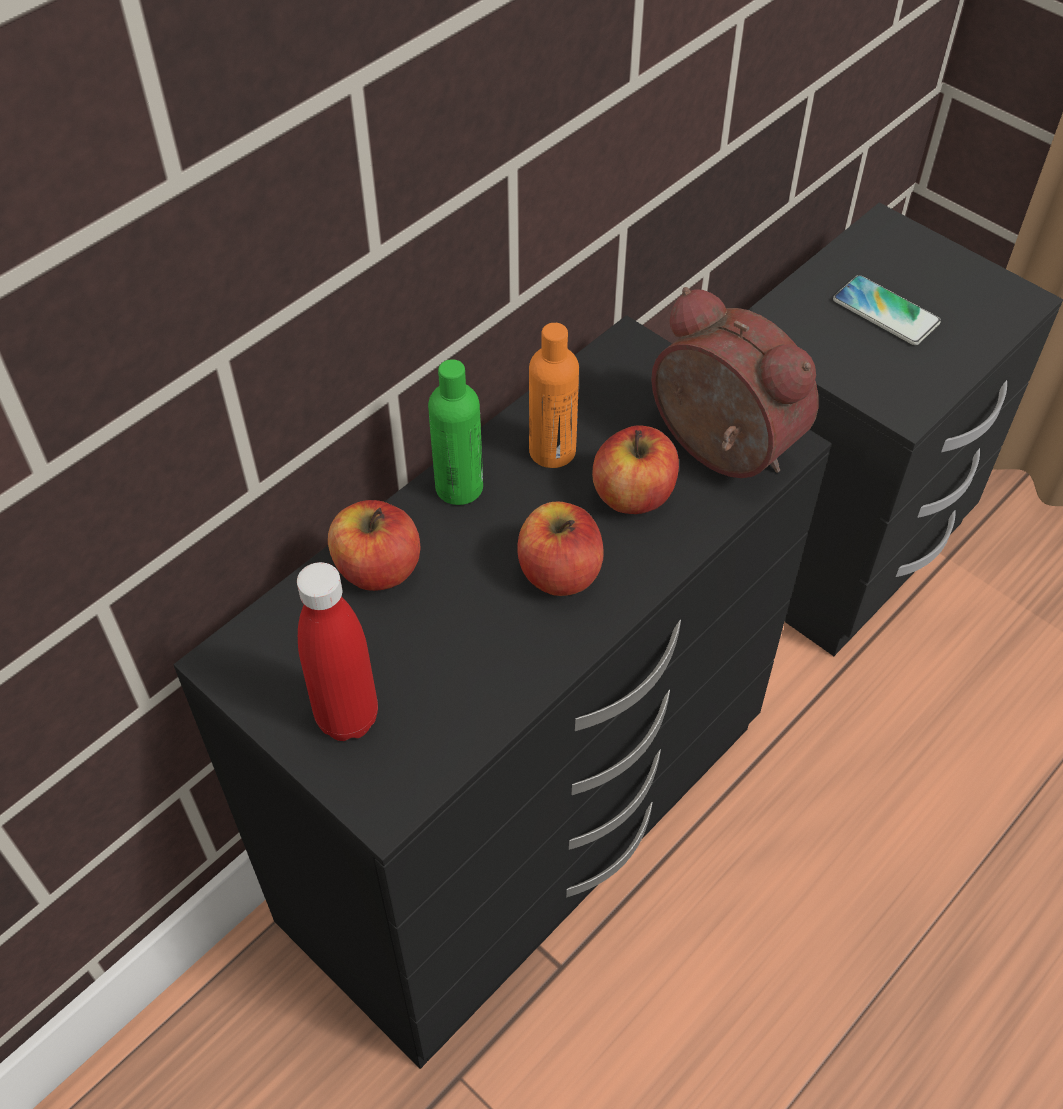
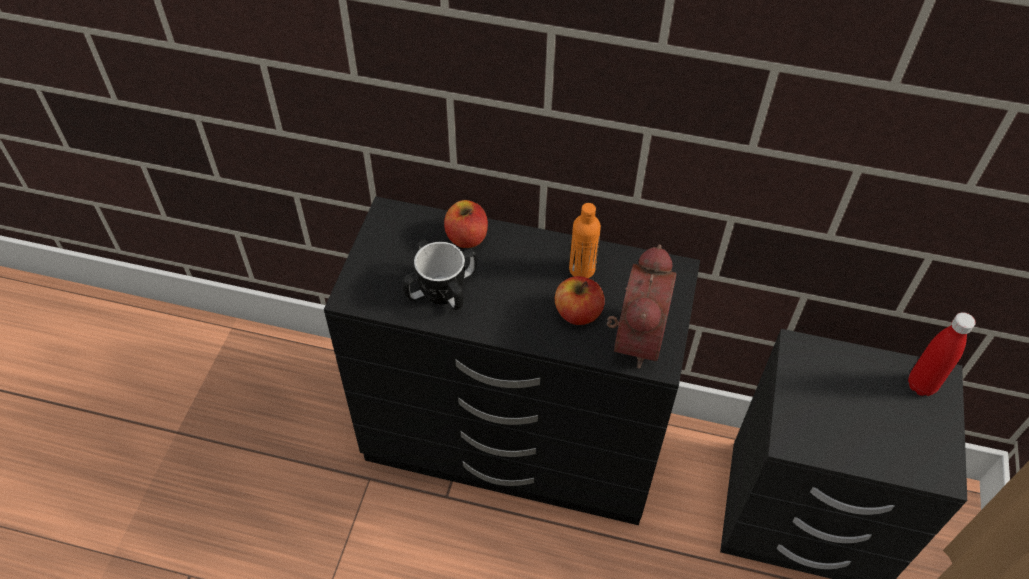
camera: 60 degrees right, 0 degrees up
red bottle [297,562,378,741] -> red bottle moved to [908,312,976,396]
green bottle [428,359,483,505] -> none
apple [518,502,604,596] -> none
phone [833,275,941,345] -> none
none -> mug [402,239,477,310]

